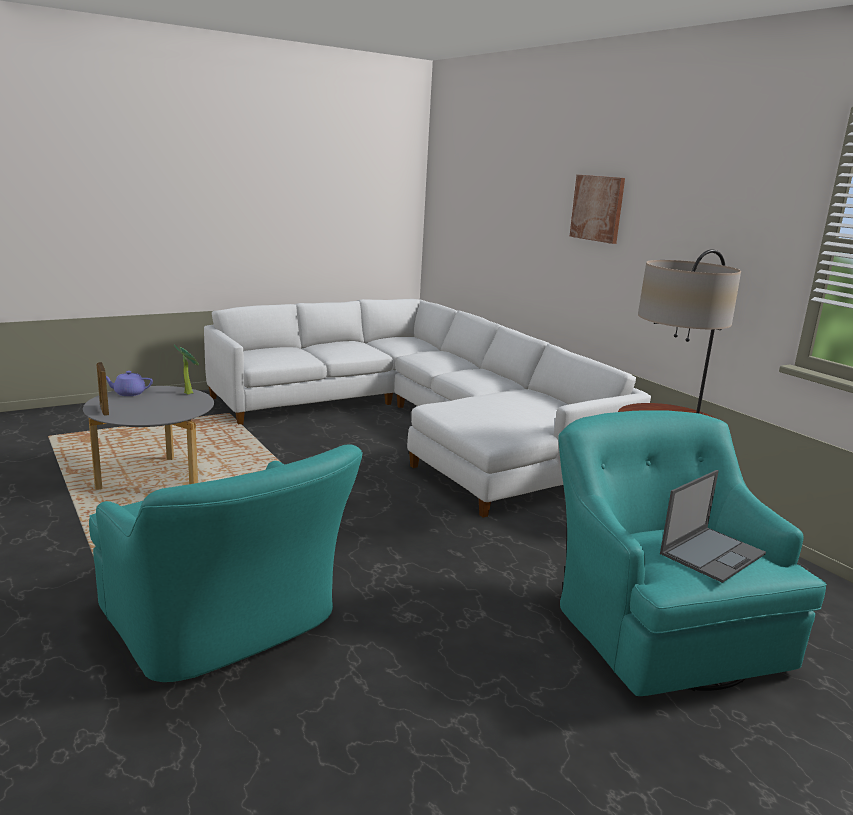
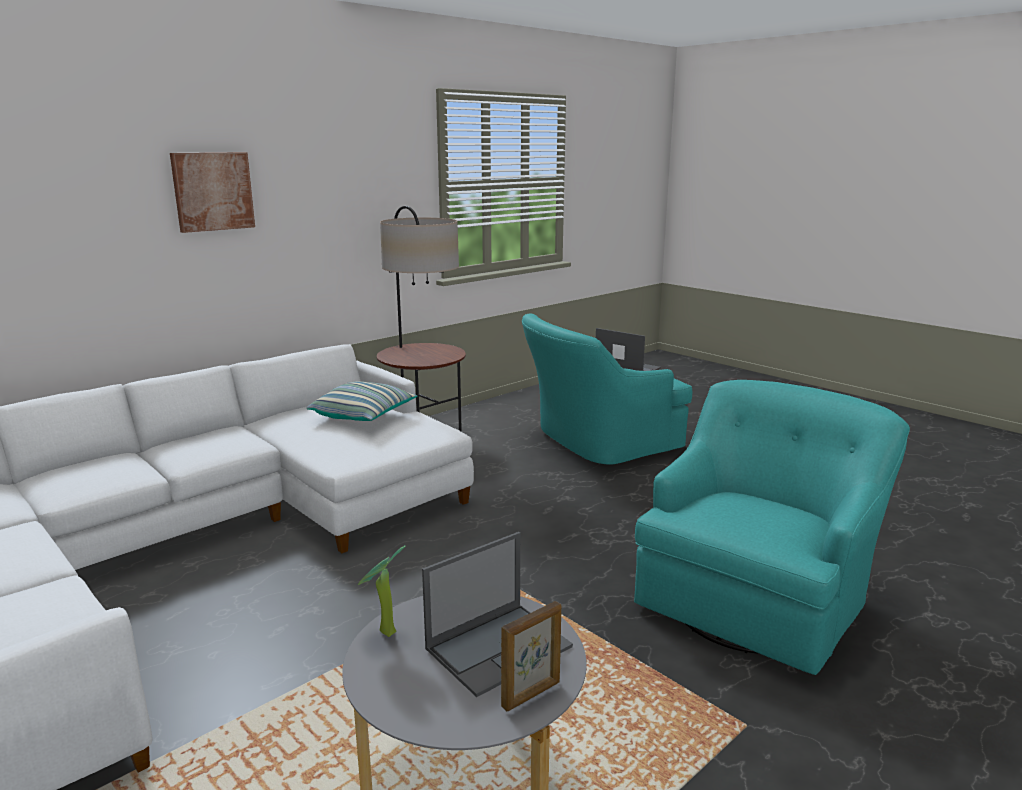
camera: 100 degrees left, 0 degrees up
purple teapot [106,371,153,396] -> none
none -> pillow [307,381,417,421]
none -> laptop [422,532,573,697]

